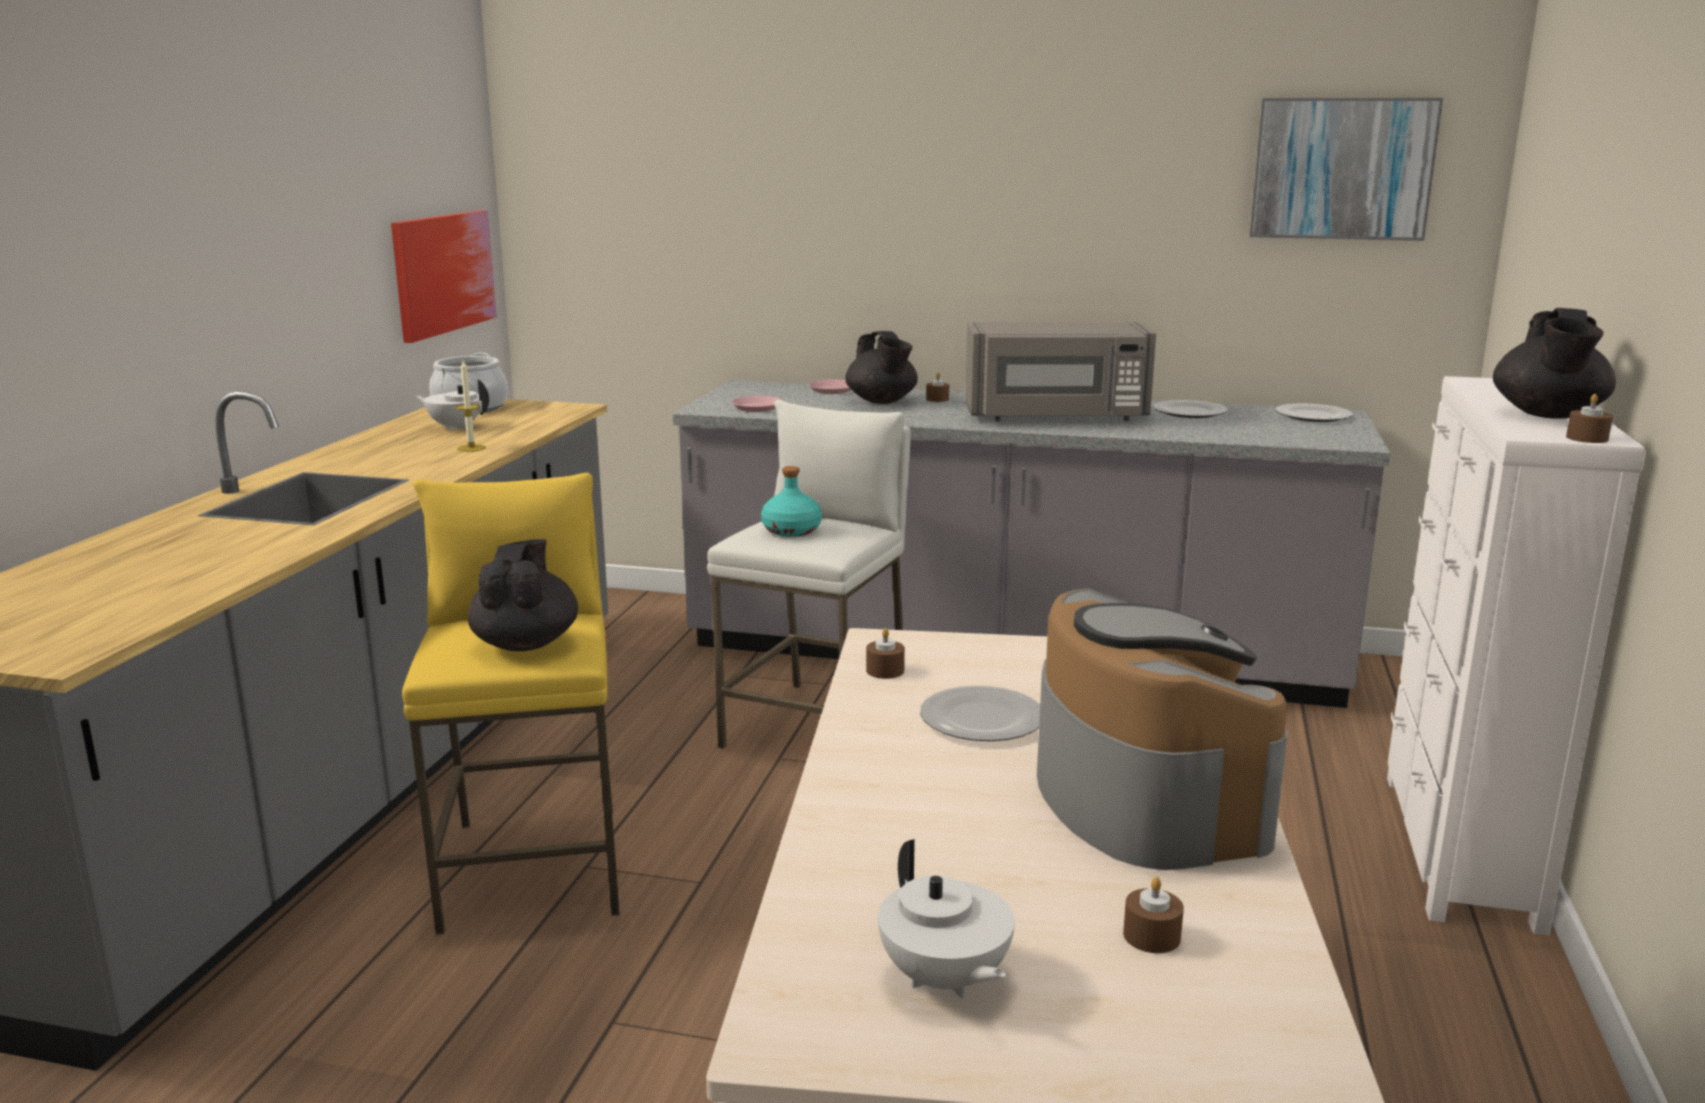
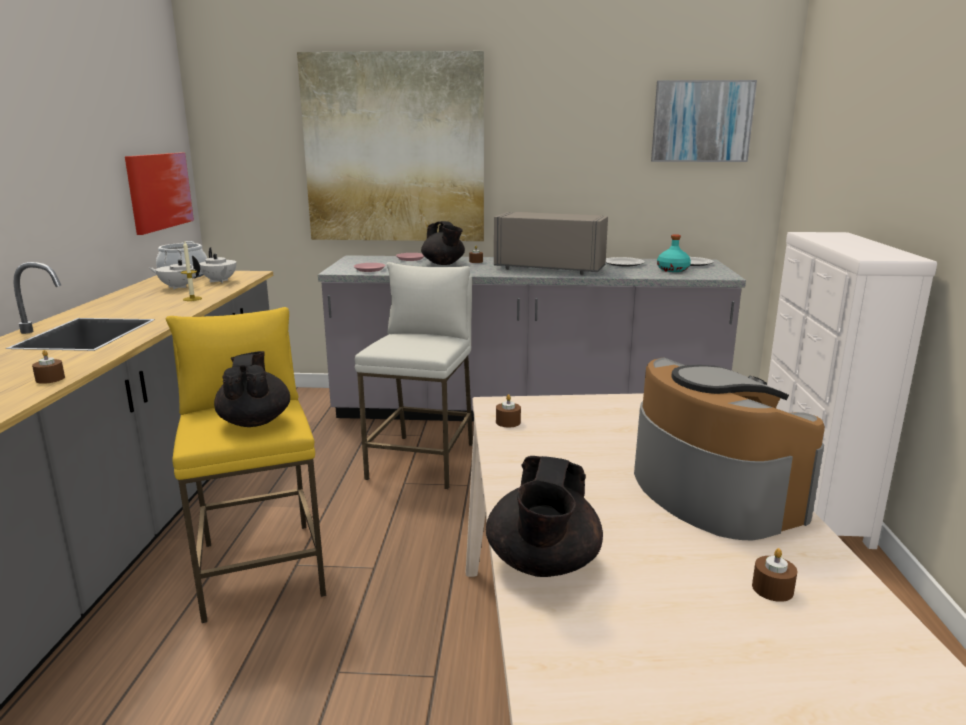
camera: 10 degrees left, 0 degrees up
turquoise bottle [761,466,822,537] -> turquoise bottle moved to [657,234,691,272]
white teapot [878,839,1015,999] -> white teapot moved to [199,248,236,283]
plate [920,686,1040,741] -> none
grey microwave [965,322,1156,421] -> grey microwave turned 150 degrees counterclockwise [494,212,608,275]
black teapot [1493,308,1616,419] -> black teapot moved to [486,456,603,577]
brown candle [1566,394,1613,443] -> brown candle moved to [32,350,65,384]
none -> picture [297,51,484,241]

